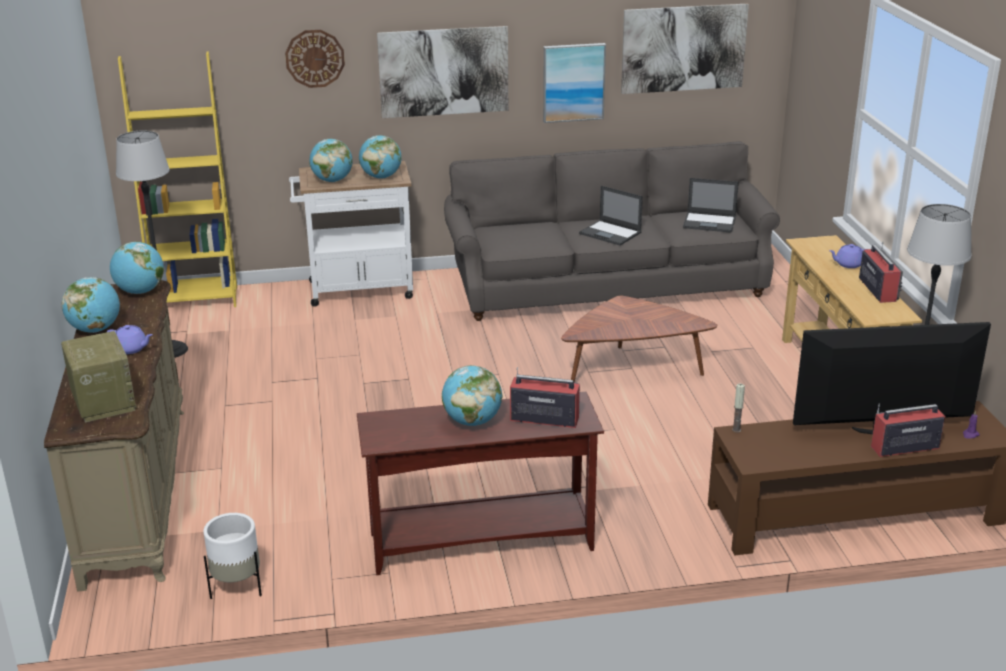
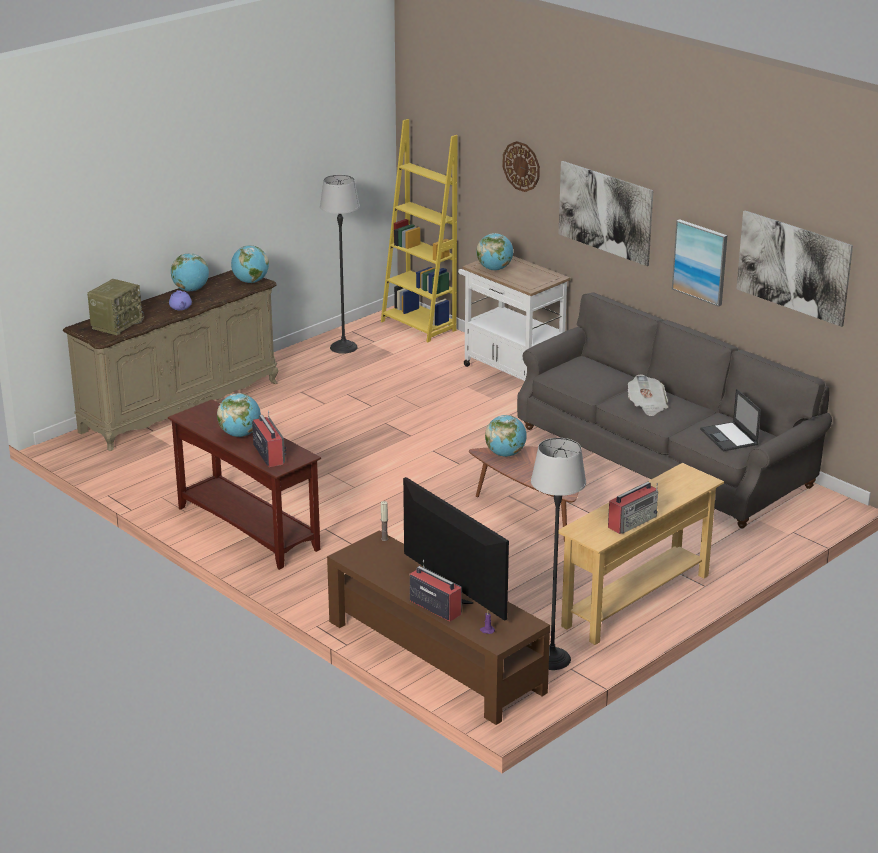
camera: 55 degrees right, 0 degrees up
white planter [203,513,262,599] -> none
globe [359,135,402,179] -> globe moved to [485,415,527,457]
laptop [579,186,643,246] -> newspaper [628,375,668,416]
purple teapot [829,244,864,268] -> none

